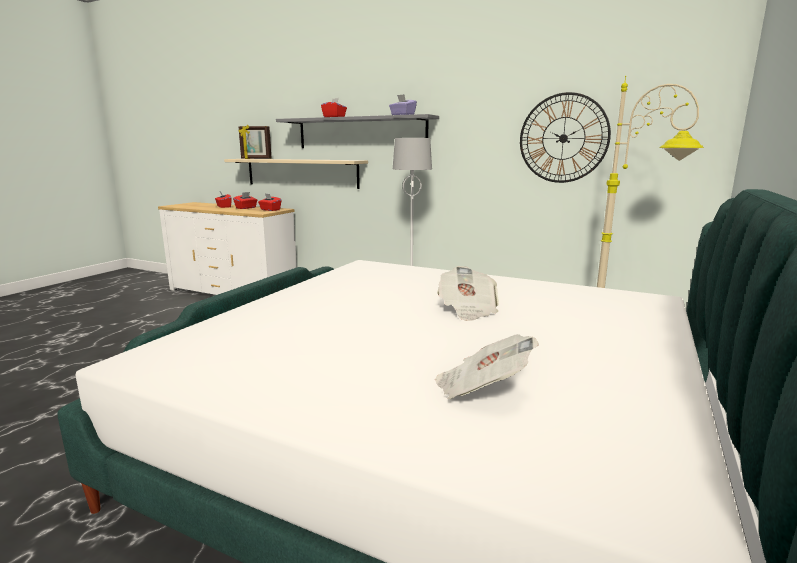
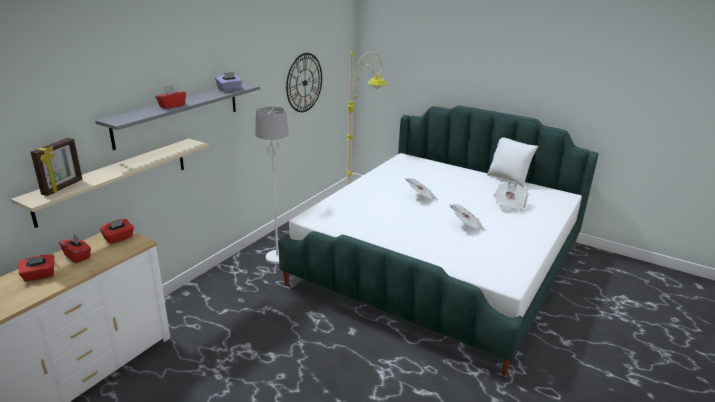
camera: 85 degrees left, 10 degrees up
none -> newspaper [449,204,486,231]
none -> white pillow [487,138,539,187]

